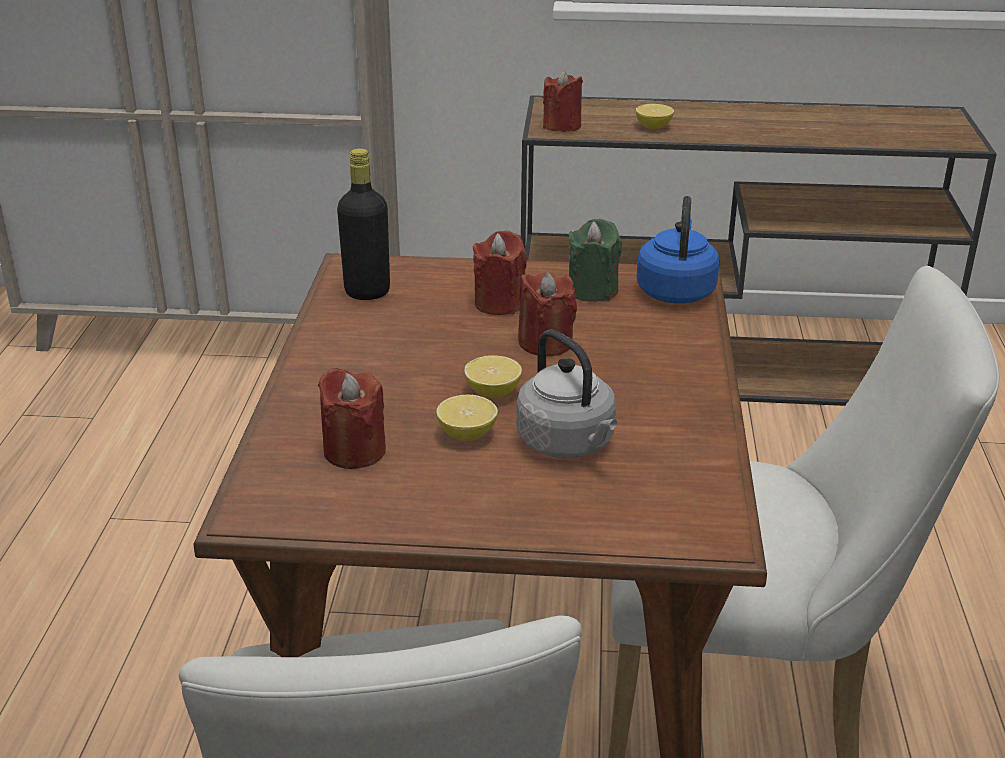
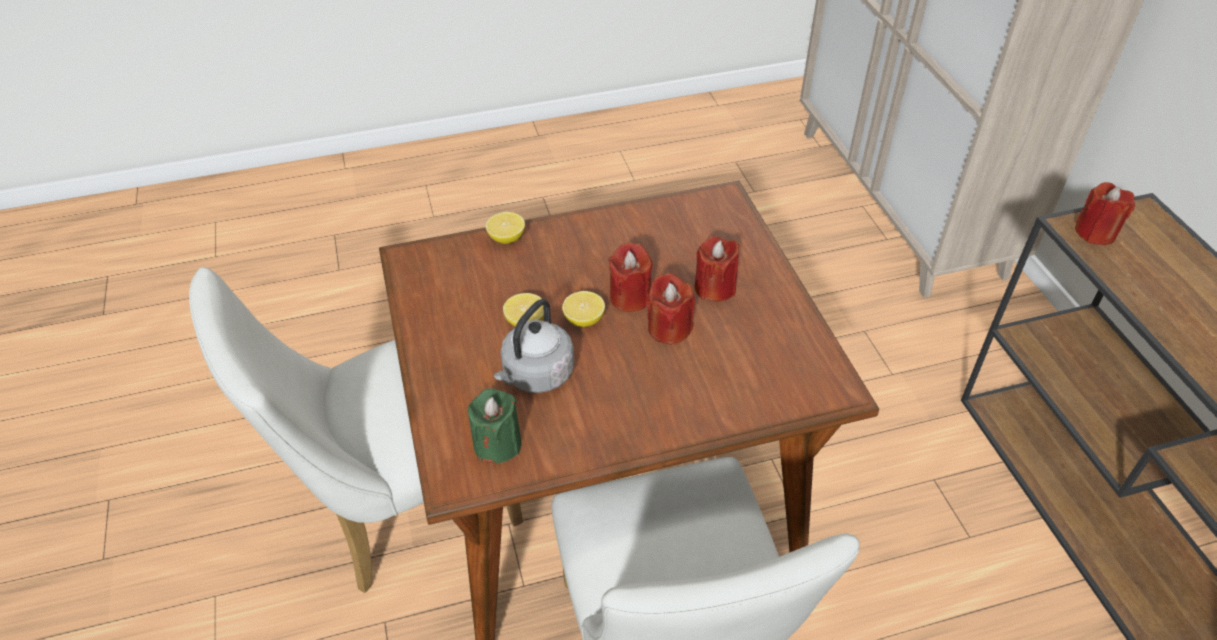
camera: 70 degrees right, 15 degrees up
red candle [318,368,386,469] -> red candle moved to [608,242,653,312]
black bottle [337,148,390,300] -> none
green candle [569,219,622,302] -> green candle moved to [468,388,522,463]
lemon [636,104,674,129] -> lemon moved to [486,212,525,244]
blue kettle [637,196,720,304] -> none

